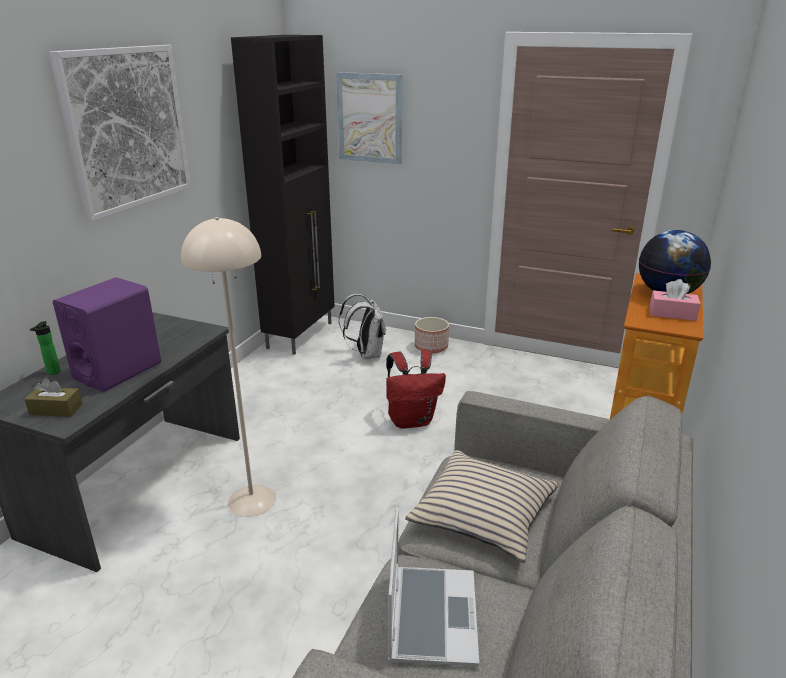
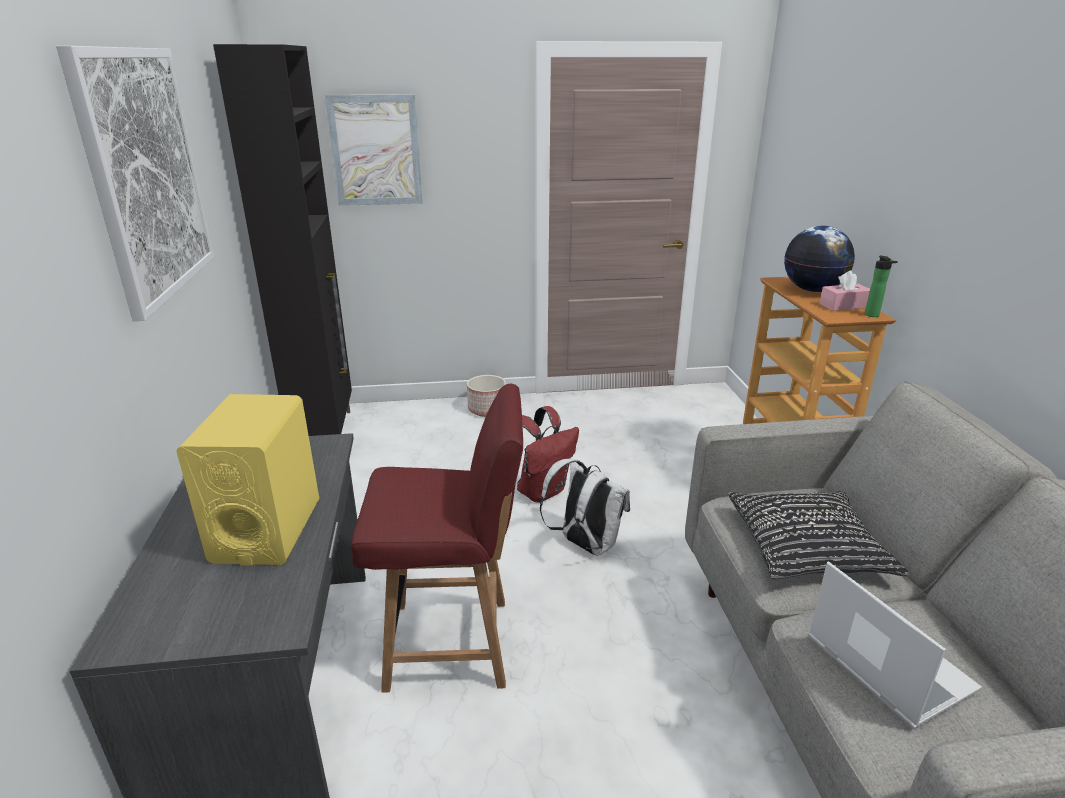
camera: 30 degrees left, 0 degrees up
brown tissue box [25,378,83,417] -> none
bottle [30,321,61,375] -> bottle moved to [865,255,898,317]
purple speaker [53,277,161,392] -> yellow speaker [176,394,319,565]
beige floor lamp [181,217,276,517] -> red chair [351,384,523,693]
white backpack [339,294,386,359] -> white backpack moved to [540,458,630,556]
beige pillow [405,450,559,563] -> black pillow [728,491,909,579]

